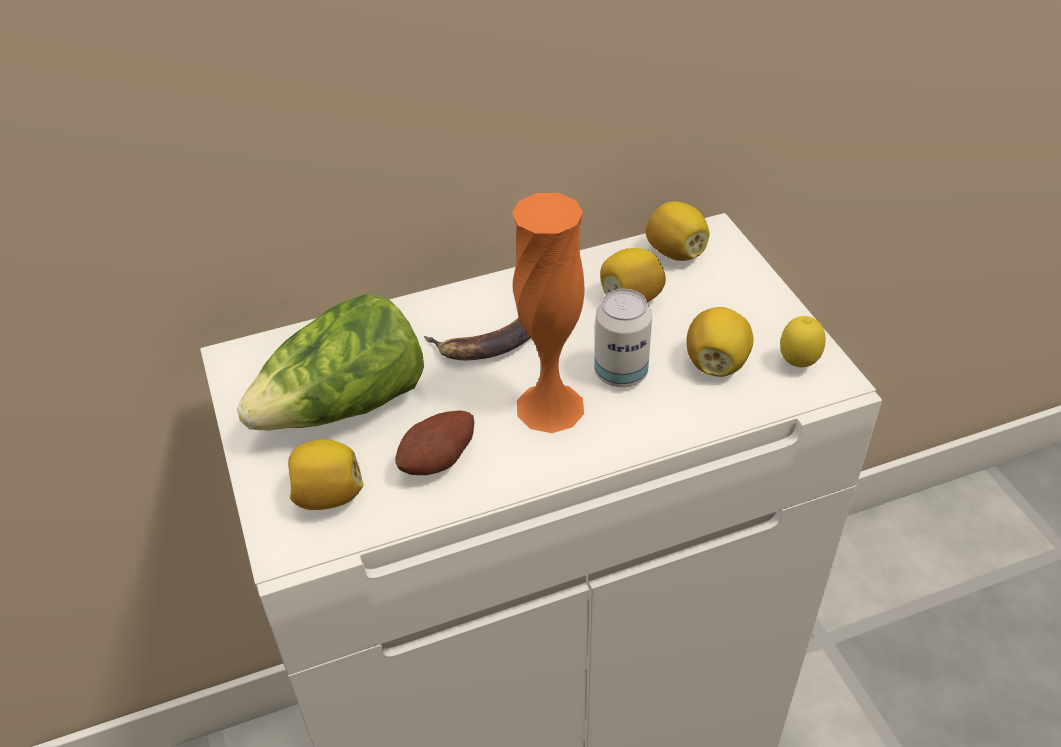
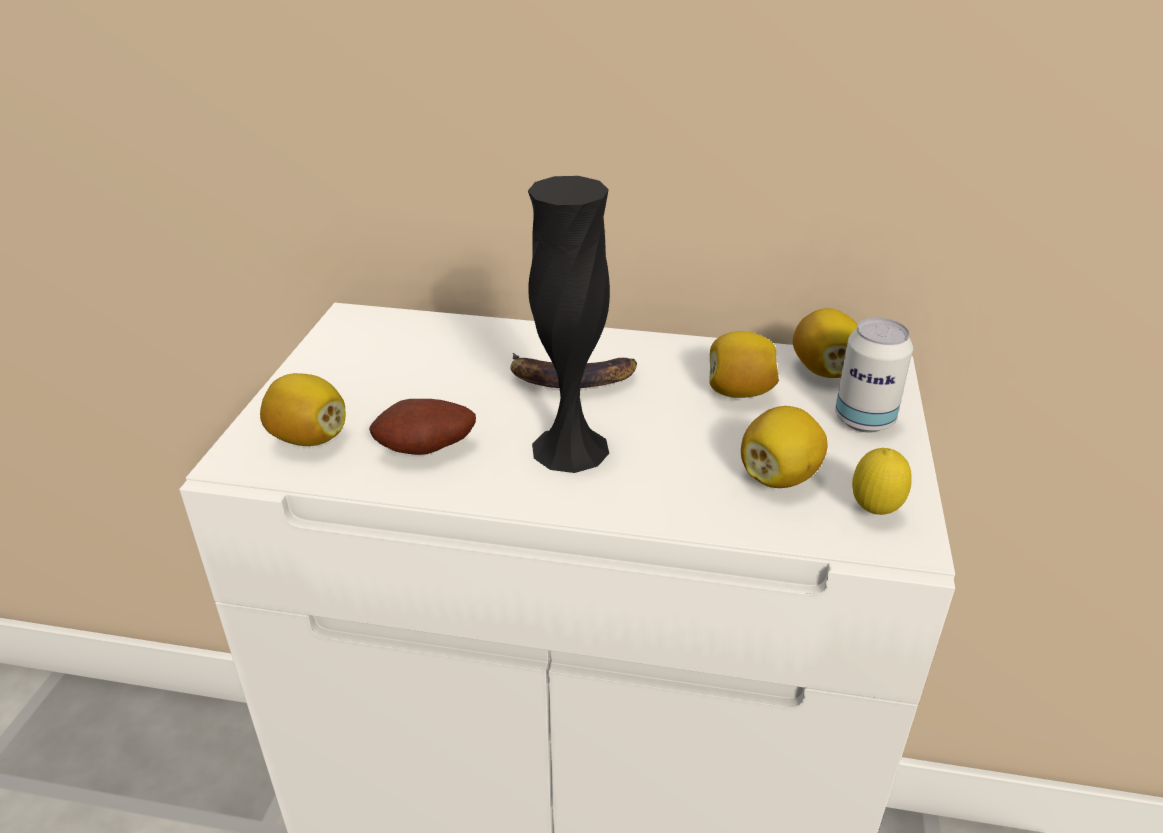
camera: 30 degrees right, 10 degrees down
lettuce [237,294,424,430] -> none
orange vase [512,193,584,433] -> black vase [528,176,610,473]
can [594,289,652,387] -> can moved to [835,318,913,433]

